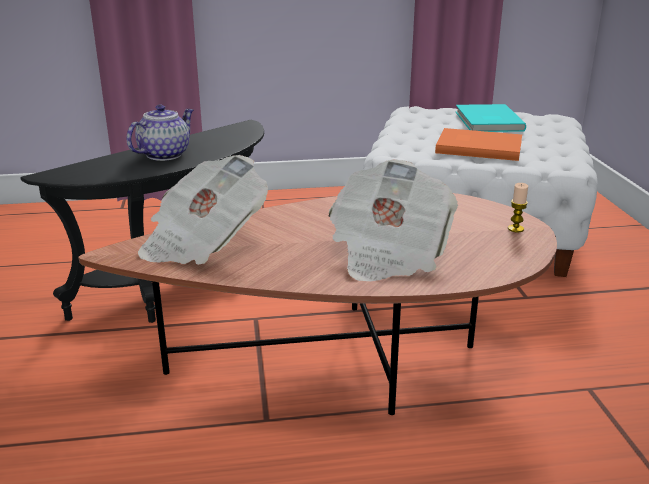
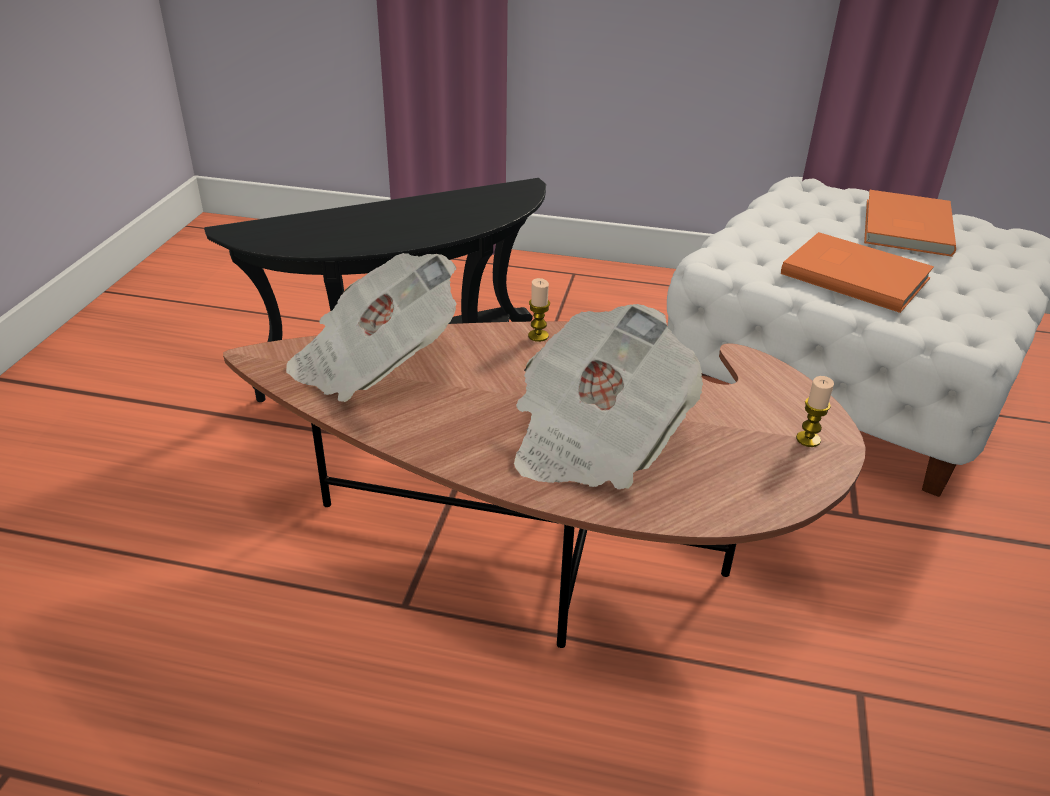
camera: 20 degrees right, 10 degrees up
teapot [127,105,193,161] -> none
turquoise book [456,104,526,132] -> orange book [864,190,956,257]
none -> candle [528,278,550,342]

